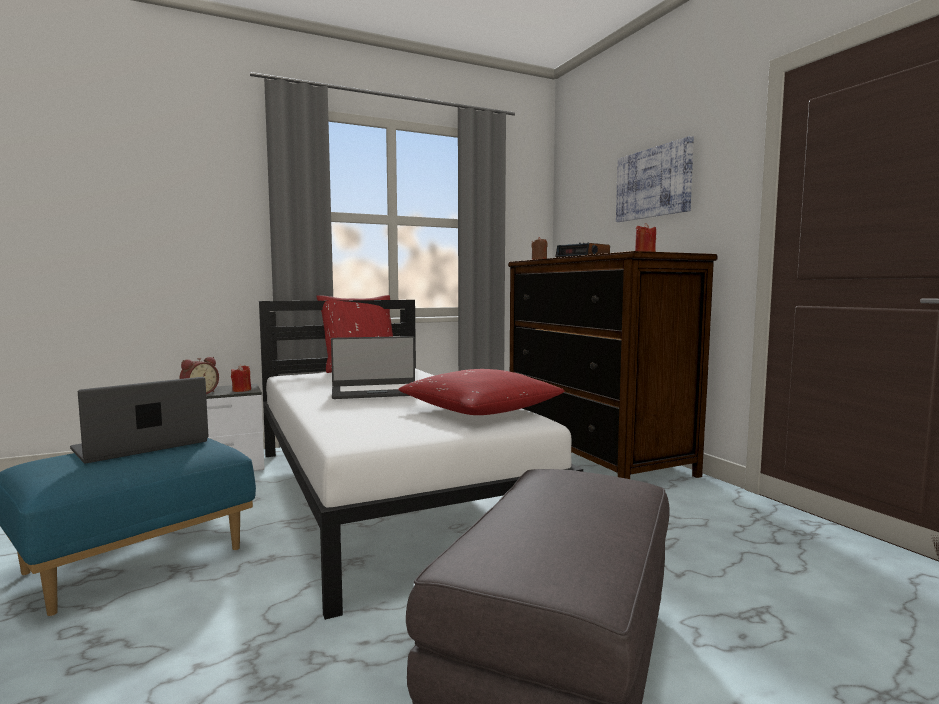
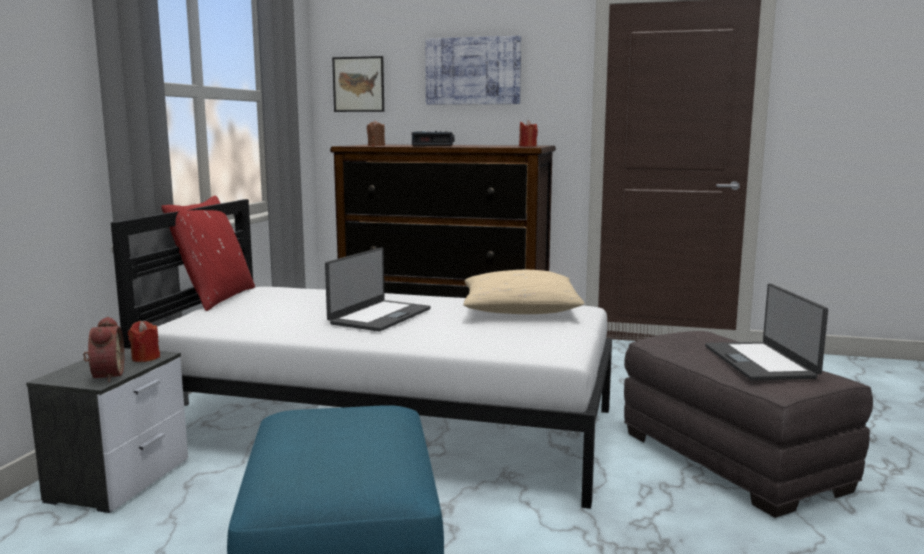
camera: 50 degrees left, 5 degrees up
laptop [70,377,209,463] -> laptop moved to [705,283,828,381]
red pillow [398,369,565,415] -> beige pillow [463,270,585,314]
none -> picture [332,56,384,112]

